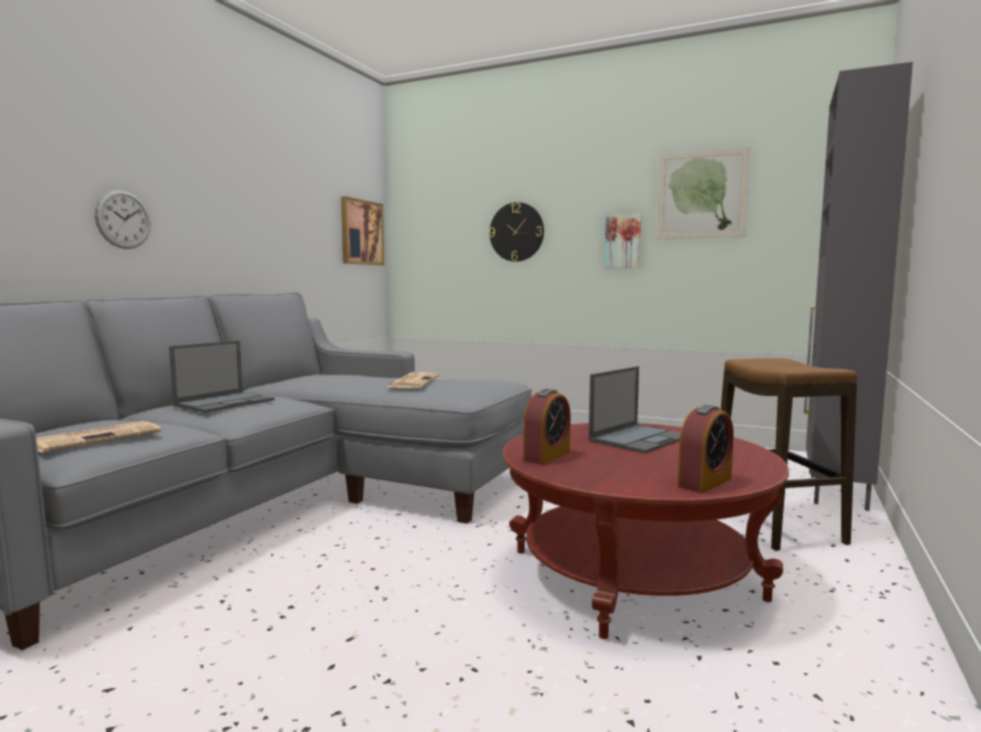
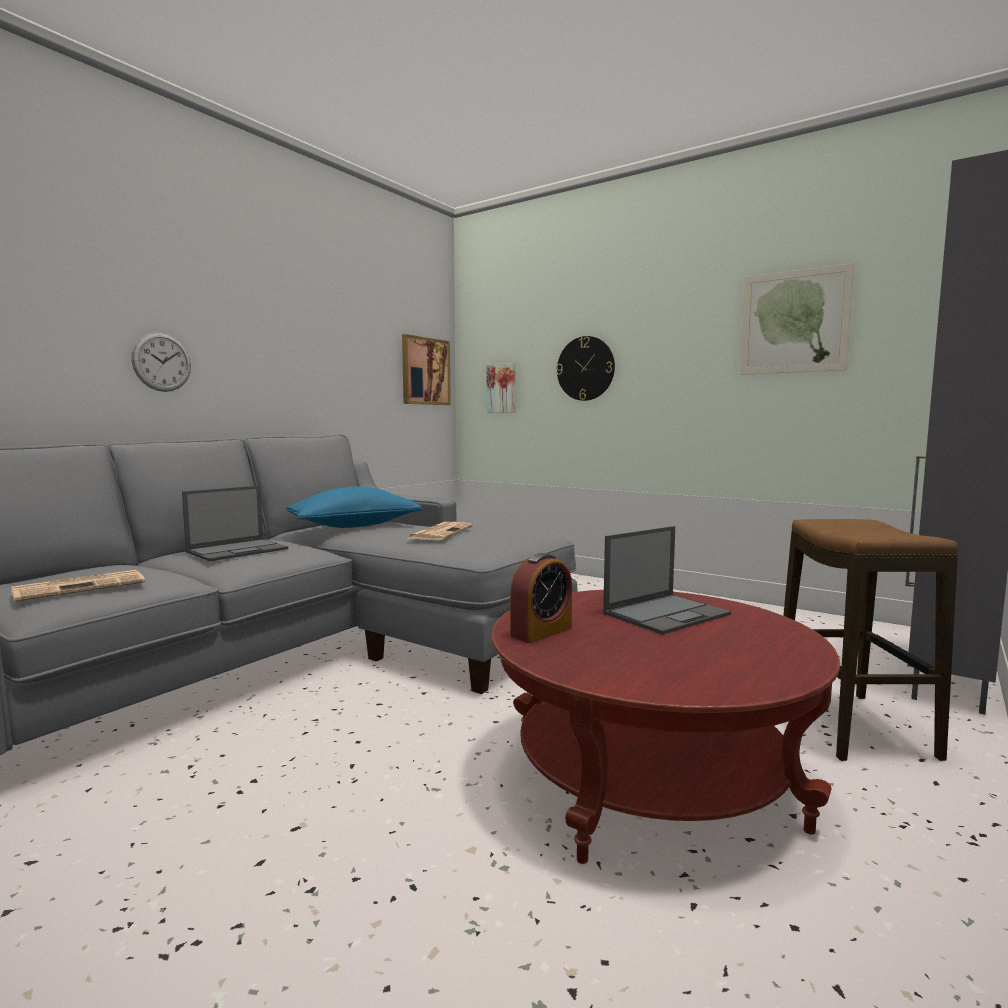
camera: 10 degrees right, 0 degrees up
picture [604,214,641,268] -> picture moved to [486,363,515,413]
alarm clock [678,405,734,493] -> none
none -> blue pillow [286,487,422,528]

